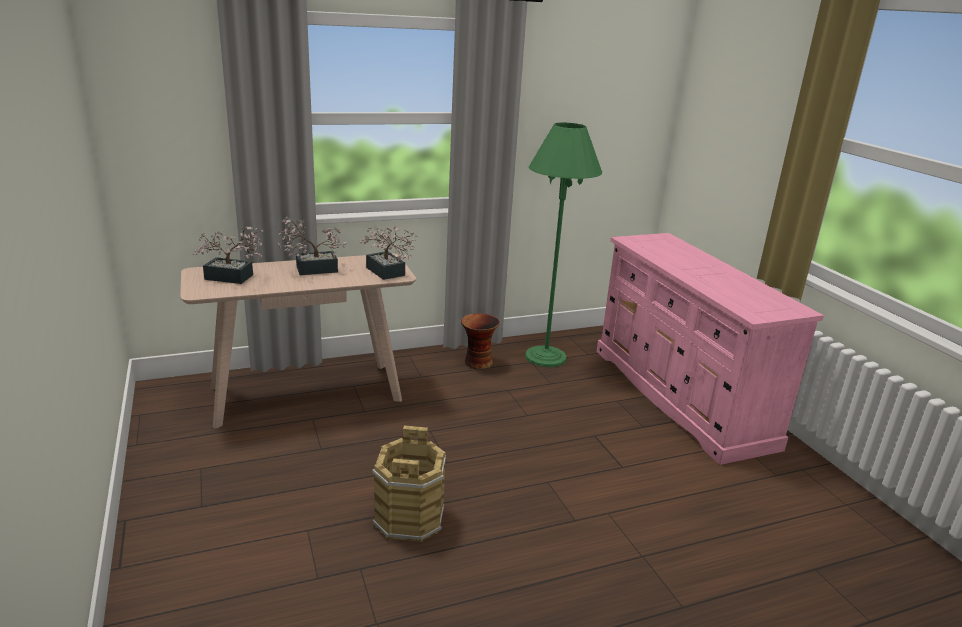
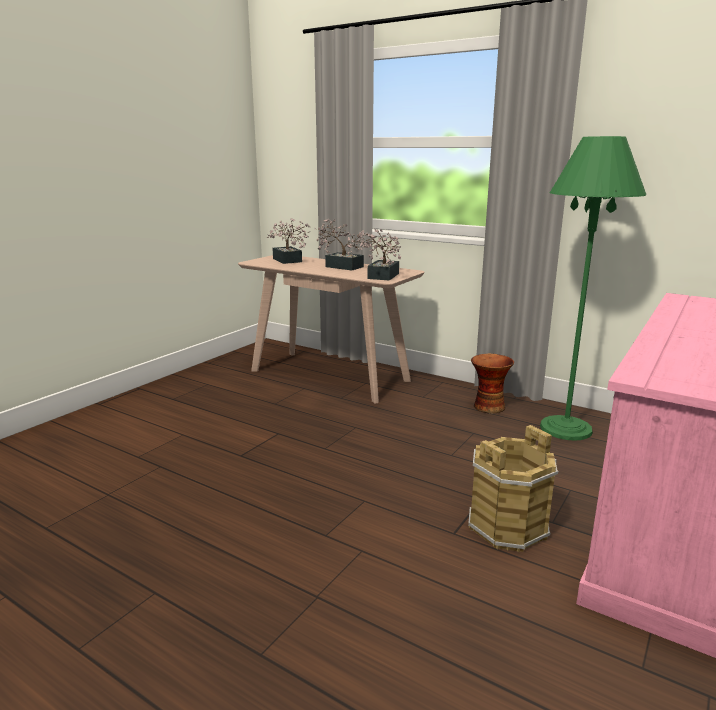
camera: 55 degrees right, 5 degrees down
brown bucket [372,425,446,542] -> brown bucket moved to [468,425,558,552]

